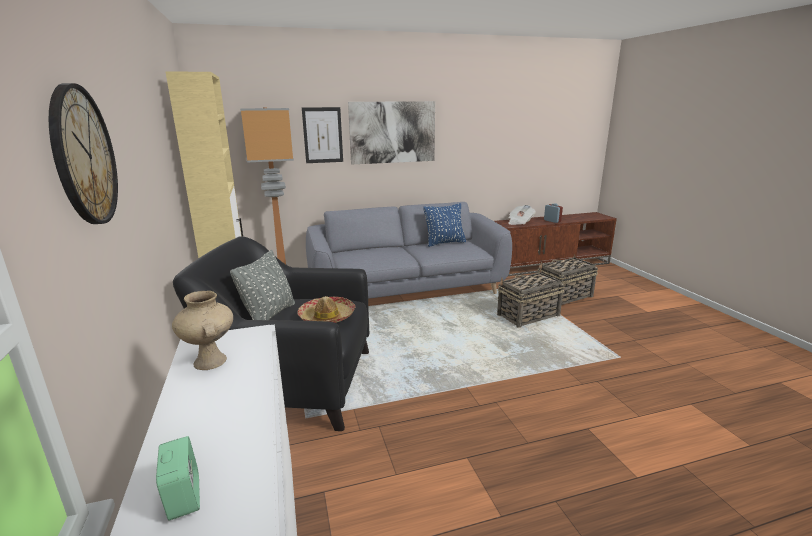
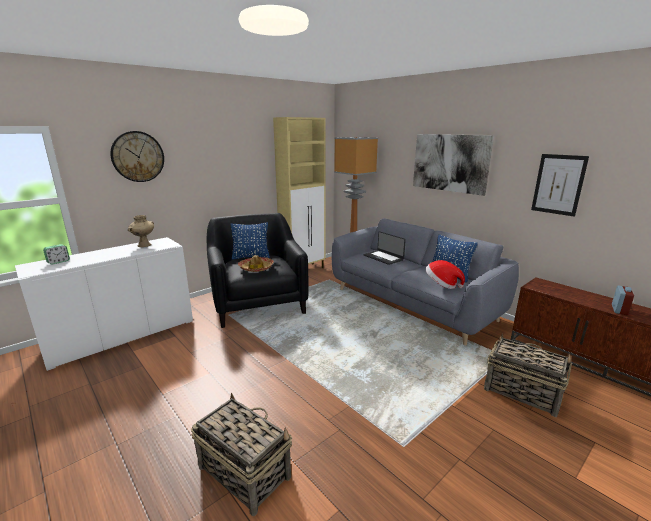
camera: 65 degrees right, 0 degrees up
grey pillow [230,250,295,320] -> blue pillow [230,222,270,260]
picture [302,107,343,163] -> picture moved to [531,154,589,217]
basket [497,269,565,328] -> basket moved to [191,393,292,516]
newspaper [508,205,536,225] -> none
none -> laptop [364,231,406,265]
none -> hat [426,260,465,289]

